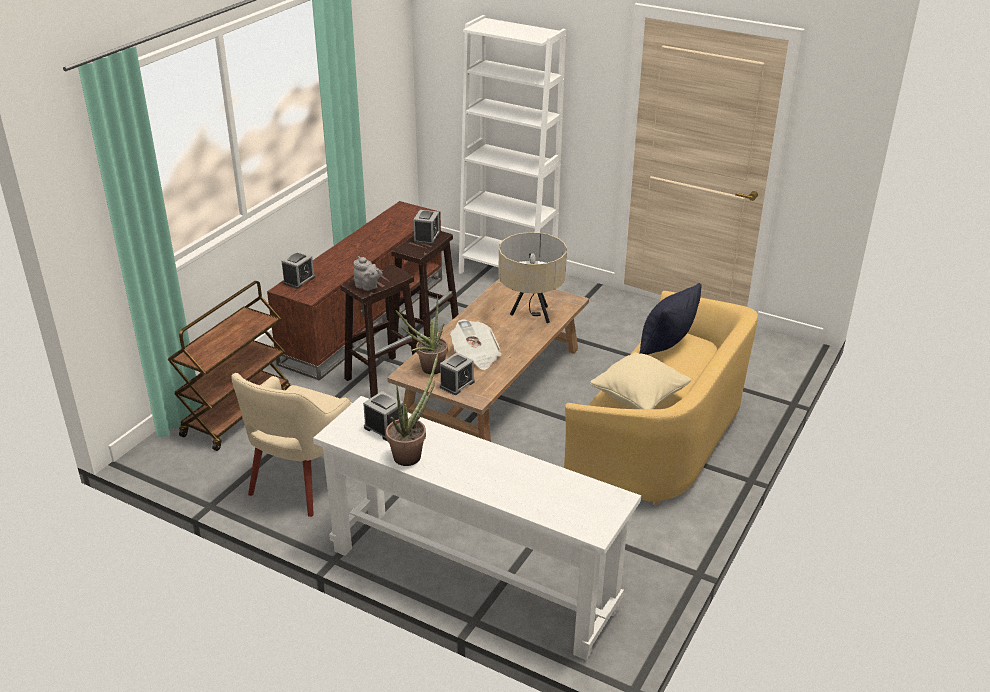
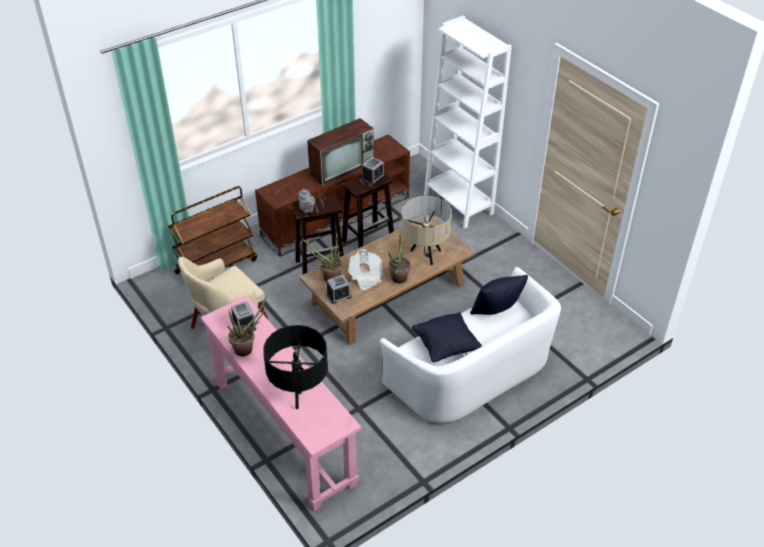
camera: 25 degrees right, 10 degrees up
alarm clock [282,251,315,289] -> none
white console table [313,396,641,660] -> pink console table [201,296,361,511]
yellow sofa [564,291,758,506] -> white sofa [380,267,561,424]
beige pillow [590,352,691,409] -> black pillow [412,312,482,362]
none -> black table lamp [263,325,328,409]
none -> television [307,118,374,186]
none -> potted plant [388,231,411,283]

